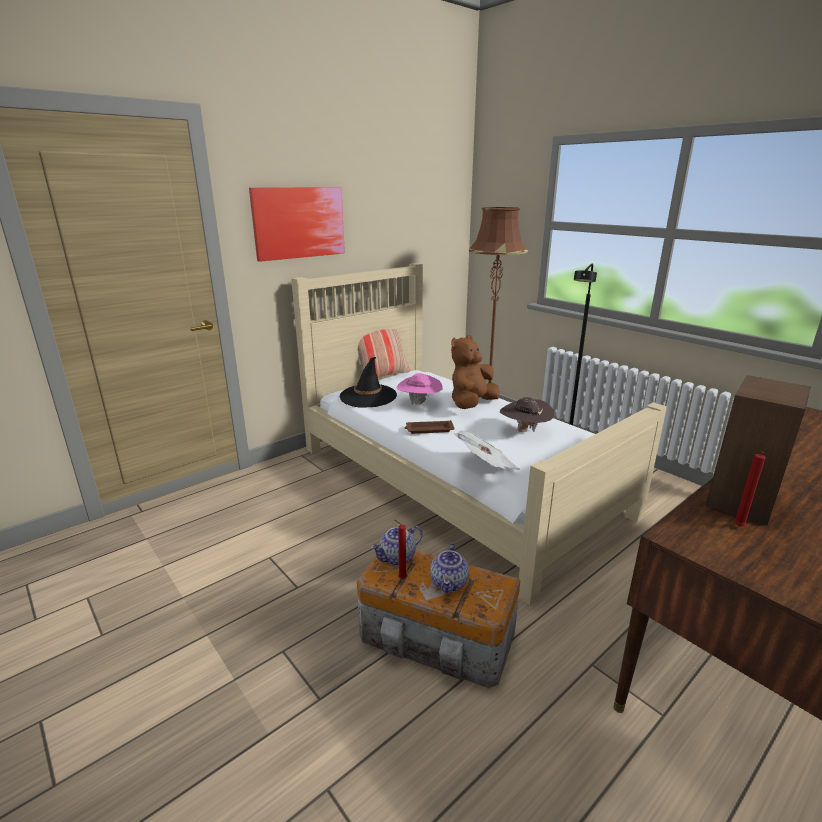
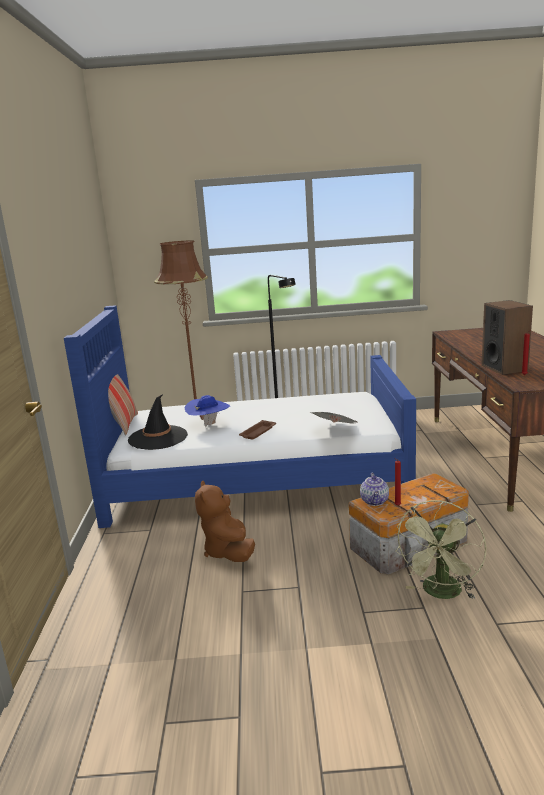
camera: 50 degrees left, 5 degrees down
picture [249,187,345,262] -> none
beige bed [291,263,667,605] -> blue bed [64,305,416,528]
pink hat [396,373,443,405] -> blue hat [184,395,230,427]
teapot [430,542,469,594] -> none
brown plush toy [451,335,500,409] -> brown plush toy moved to [195,481,255,562]
brown hat [499,397,554,432] -> none
none -> green fan [395,500,486,599]

